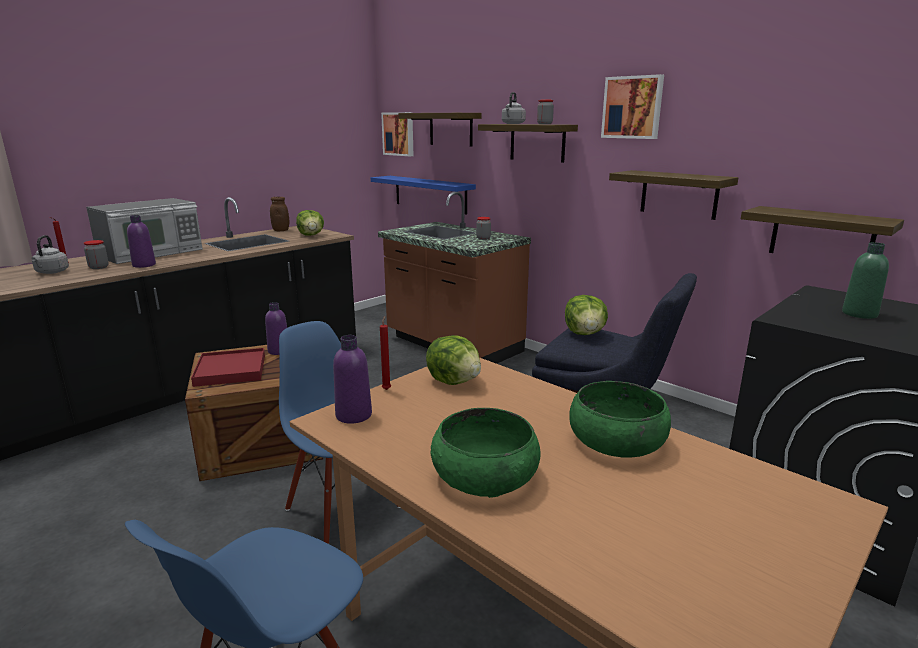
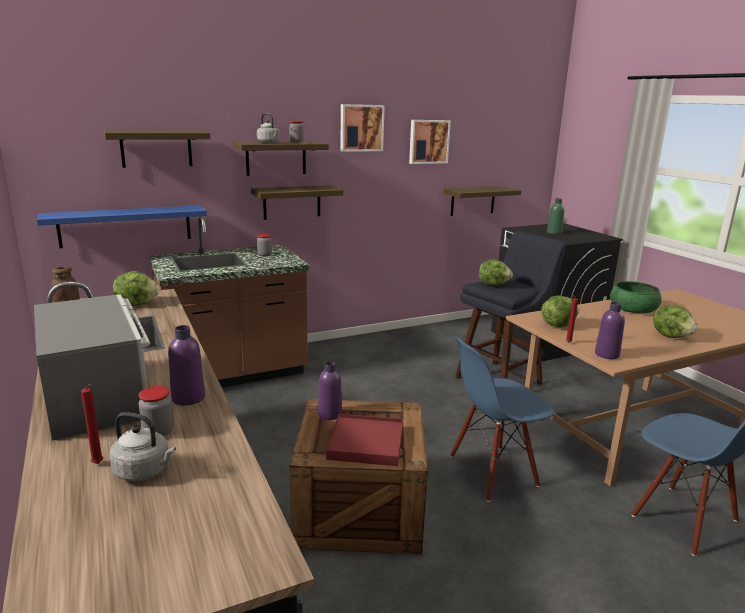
camera: 70 degrees left, 0 degrees up
picture [381,112,414,156] -> picture moved to [409,120,451,164]
green bowl [431,408,541,498] -> lettuce [653,305,698,338]
shelf [609,170,738,220] -> shelf moved to [251,185,343,220]

